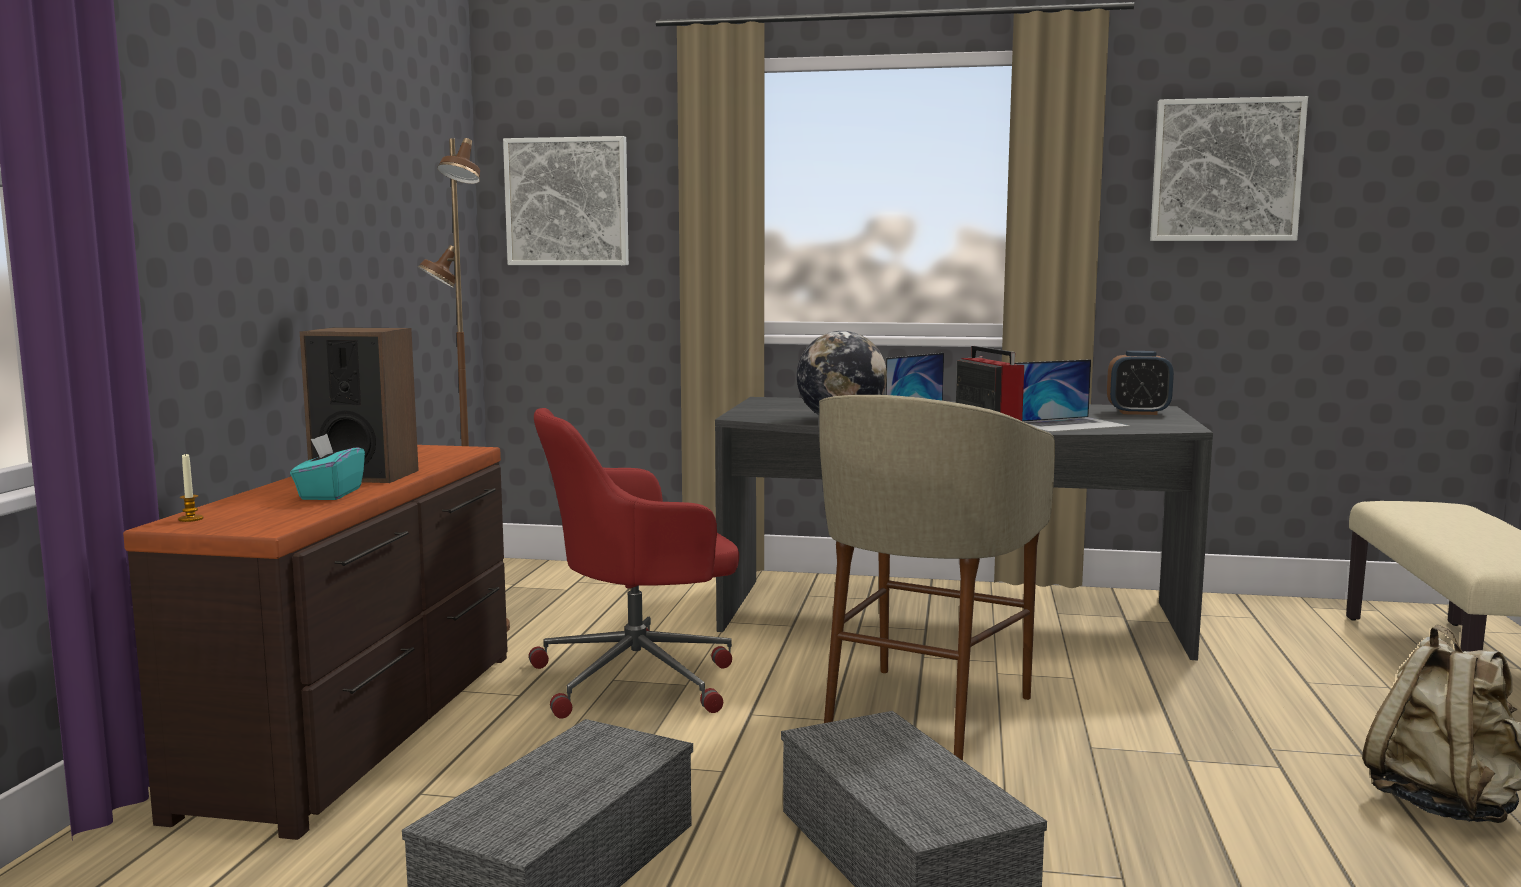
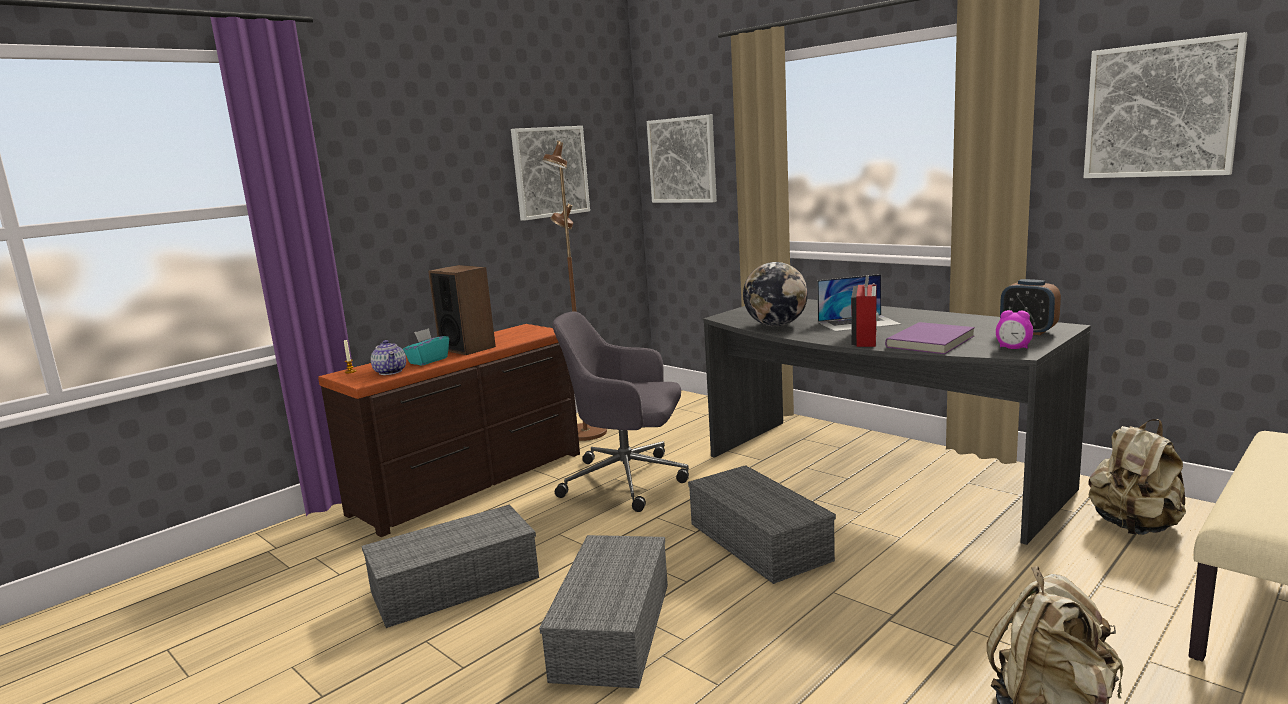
camera: 35 degrees right, 5 degrees up
red office chair [529,408,739,719] -> grey office chair [552,311,689,512]
beige stool [819,395,1055,761] -> grey storage box [688,465,836,584]
laptop [1015,359,1130,432] -> purple book [885,322,975,354]
none -> teapot [371,340,406,375]
none -> picture [511,126,590,221]
none -> alarm clock [996,310,1033,349]
none -> beige backpack [1088,419,1186,535]

